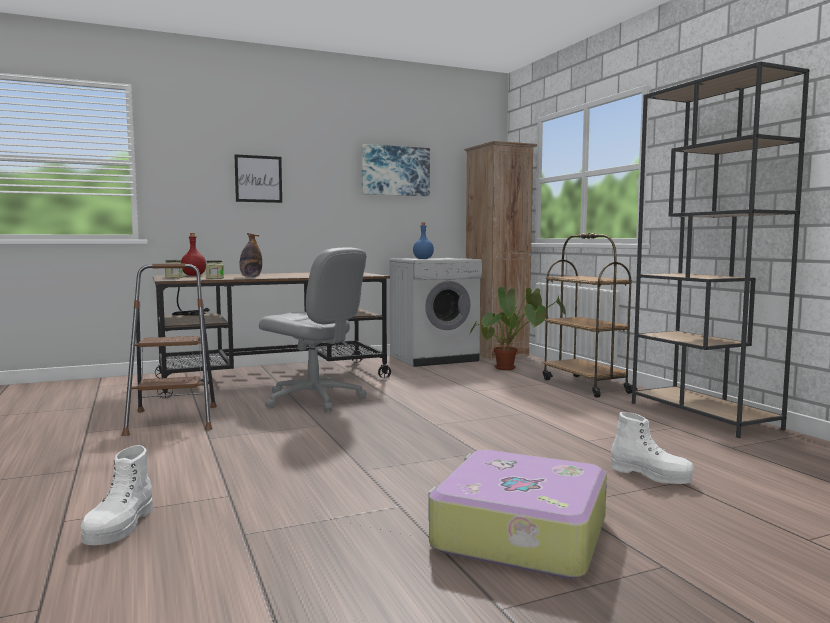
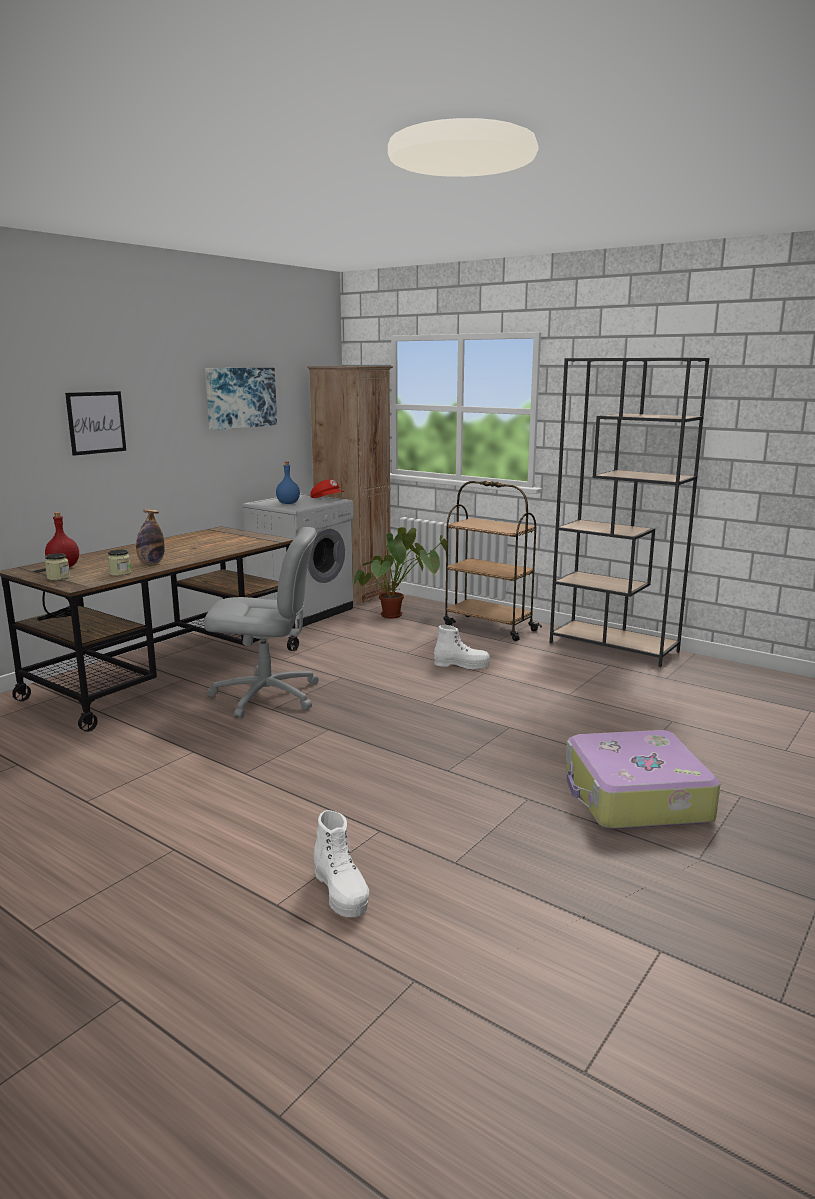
camera: 30 degrees left, 10 degrees up
brown step ladder [121,263,217,436] -> none
white boot [611,412,694,484] -> white boot moved to [434,625,490,669]
none -> red cap [310,479,344,498]

